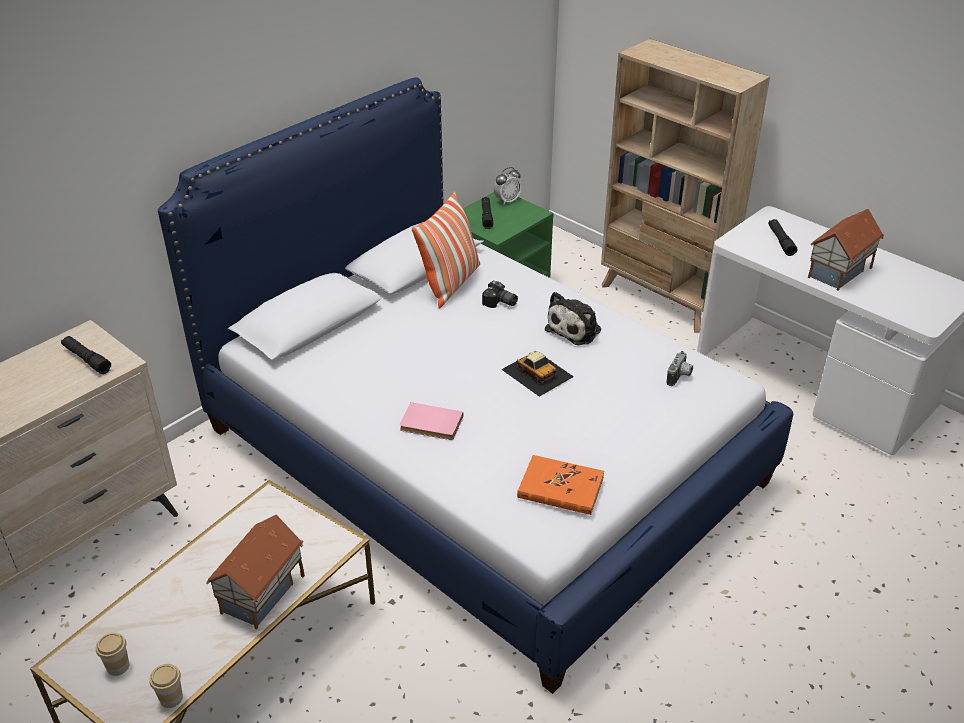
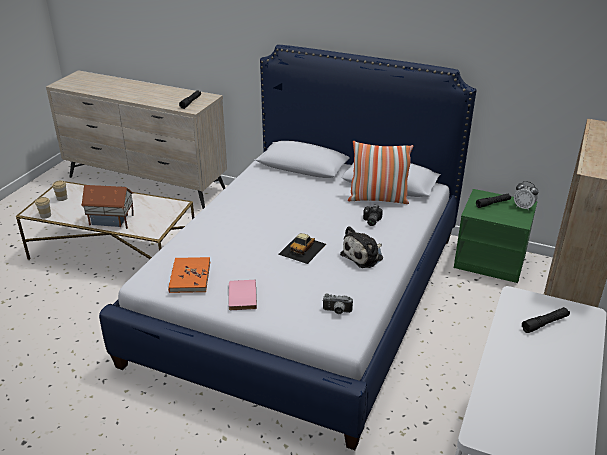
camera: 70 degrees right, 5 degrees down
pink book [400,402,463,440] -> pink book moved to [228,280,257,310]
plush toy [545,292,601,345] -> plush toy turned 60 degrees counterclockwise [340,226,383,268]
toy house [808,209,884,291] -> none

